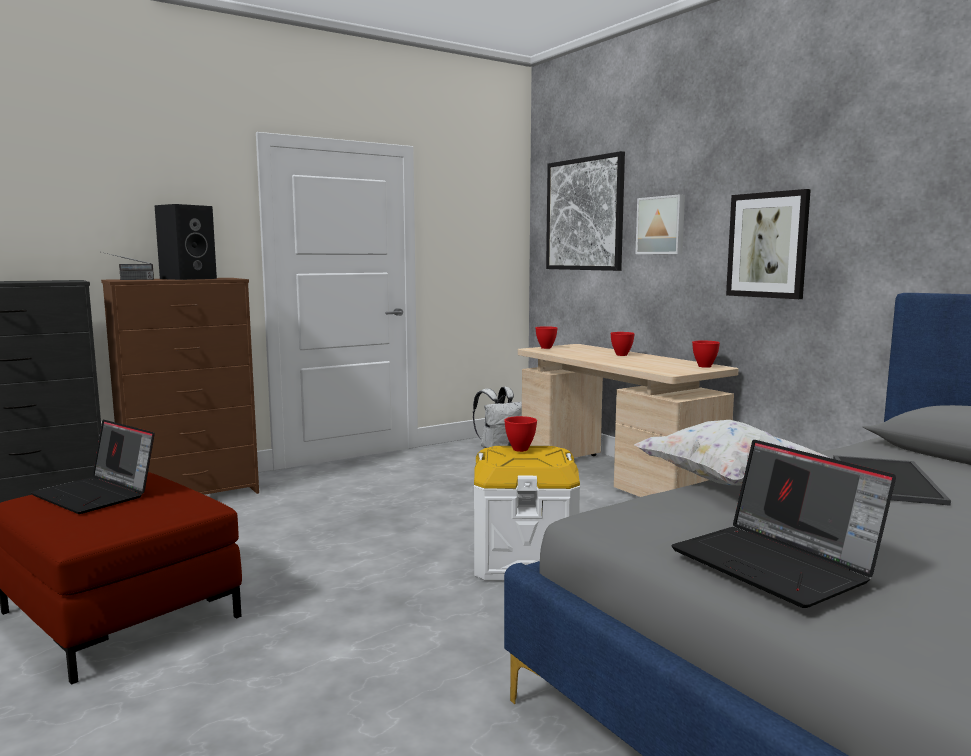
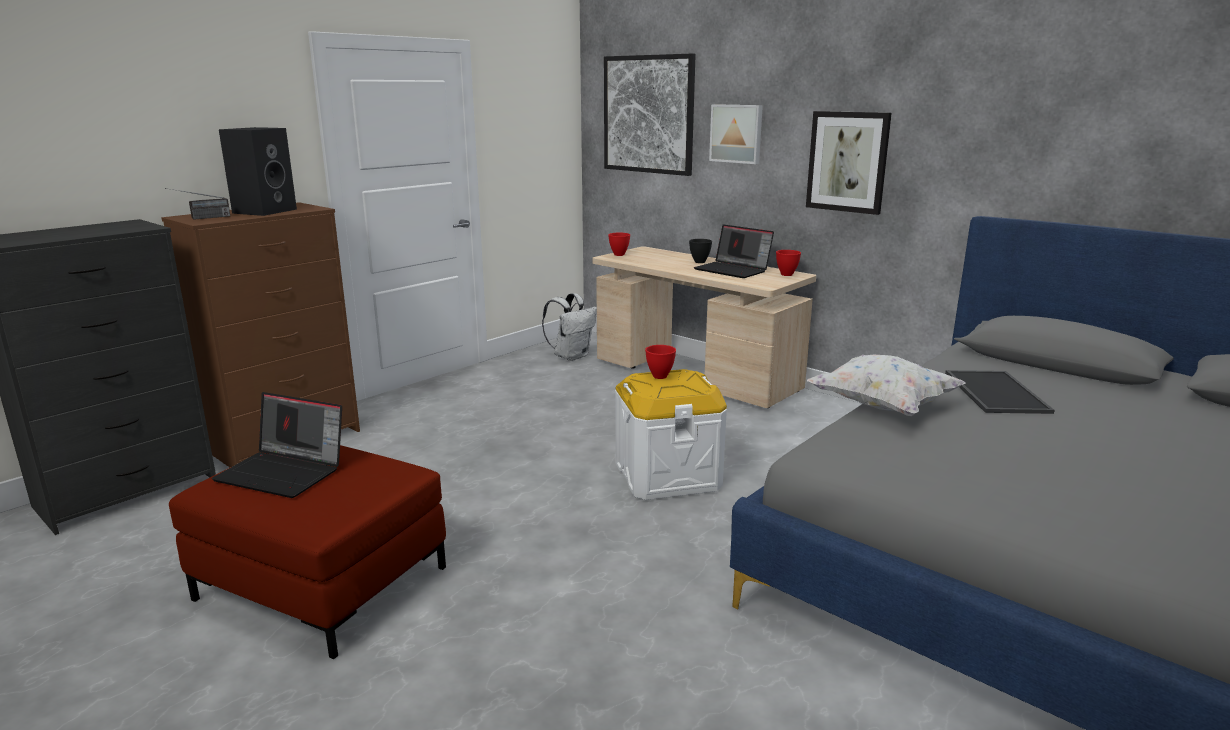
camera: 15 degrees left, 10 degrees up
red bowl [611,332,635,356] -> black bowl [689,239,712,263]
laptop [671,440,896,608] -> laptop moved to [694,225,774,278]

